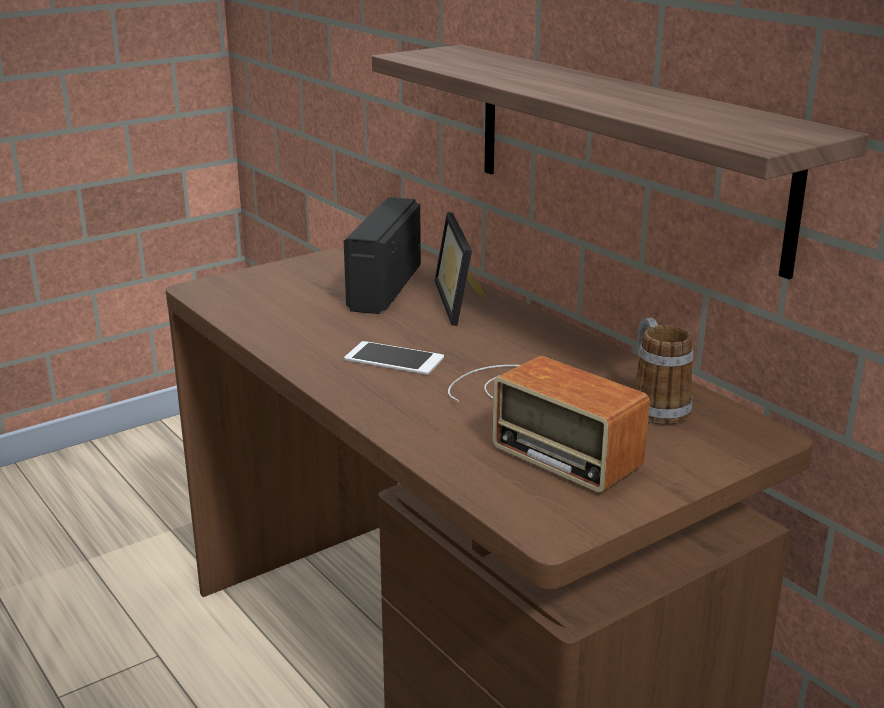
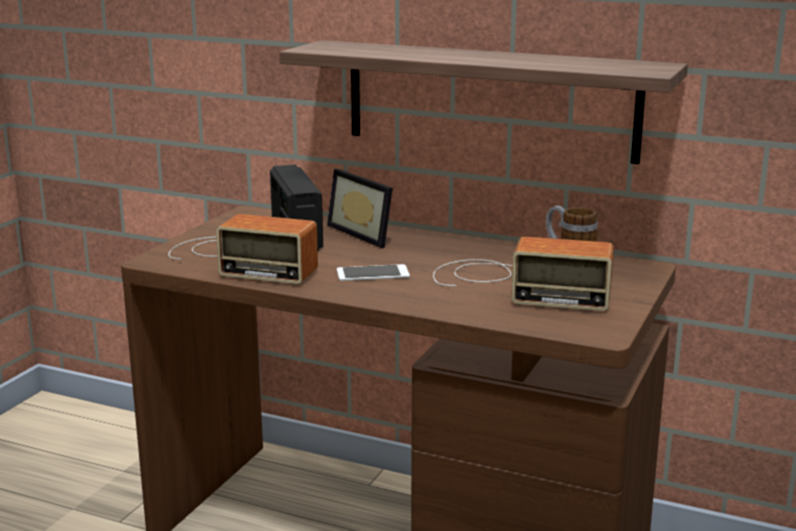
camera: 30 degrees left, 5 degrees down
none -> radio [168,214,318,284]

